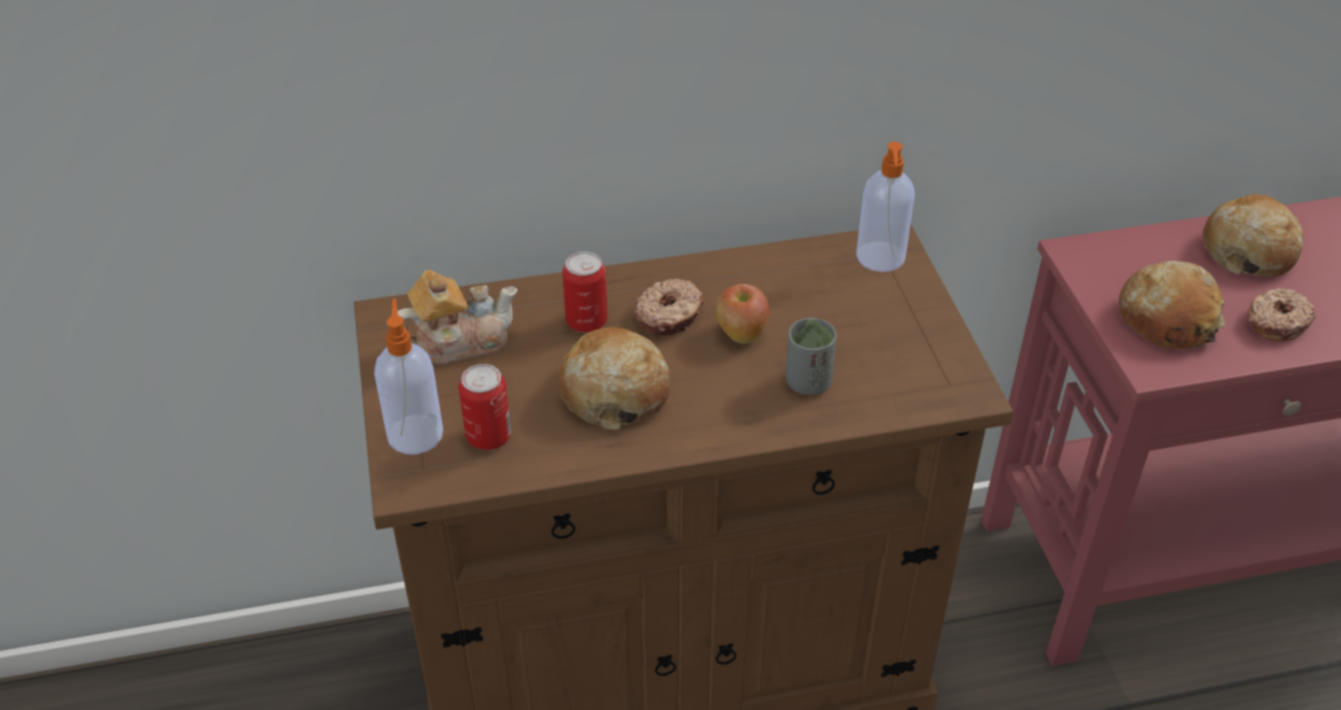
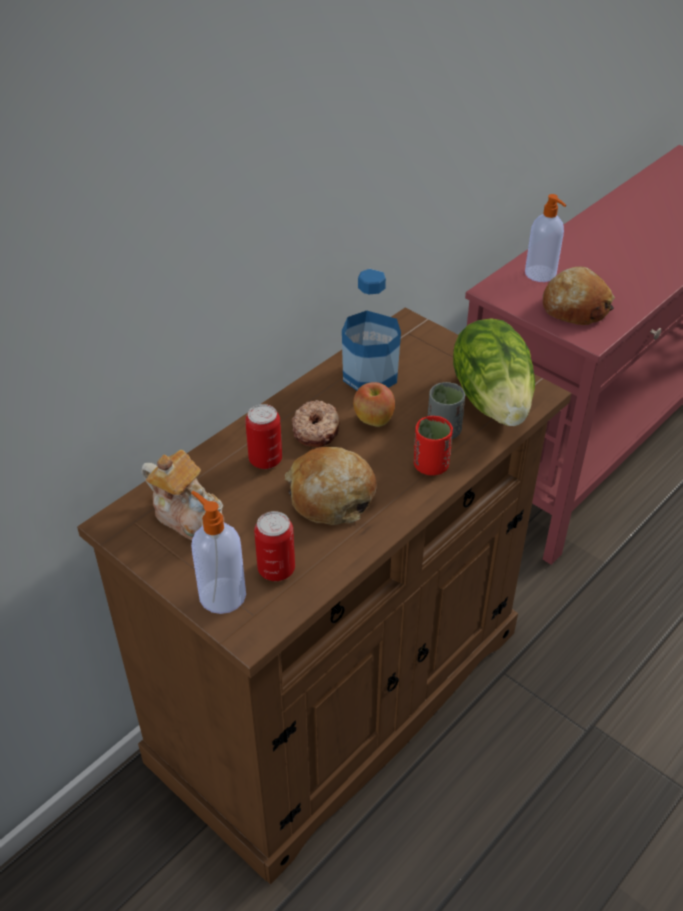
camera: 35 degrees left, 0 degrees up
teapot [398,270,518,365] -> teapot turned 90 degrees clockwise [142,450,224,540]
soap dispenser [856,142,915,272] -> soap dispenser moved to [525,194,566,282]
bread [1202,194,1304,276] -> none
donut [1247,288,1315,341] -> none
none -> bottle [342,269,401,391]
none -> red cup [414,416,453,475]
none -> lettuce [453,318,535,426]

